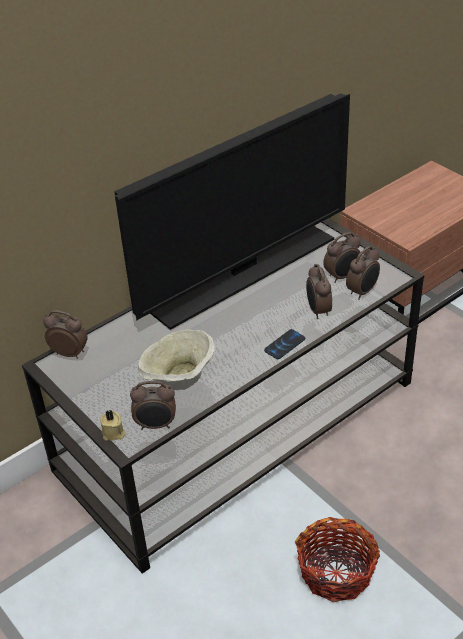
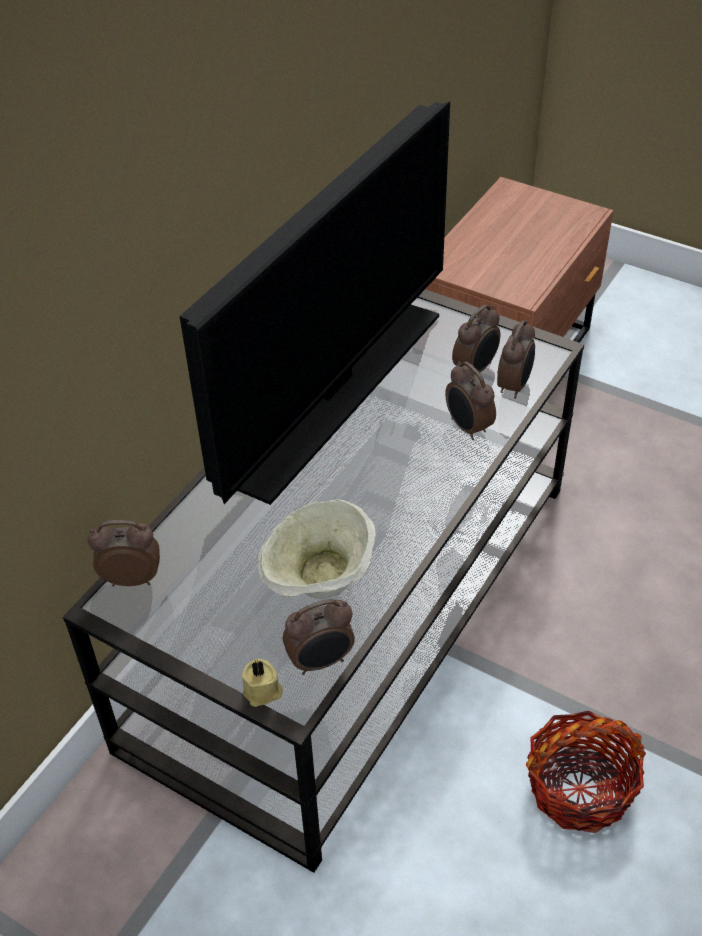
camera: 20 degrees left, 5 degrees up
phone [264,329,305,359] -> none

